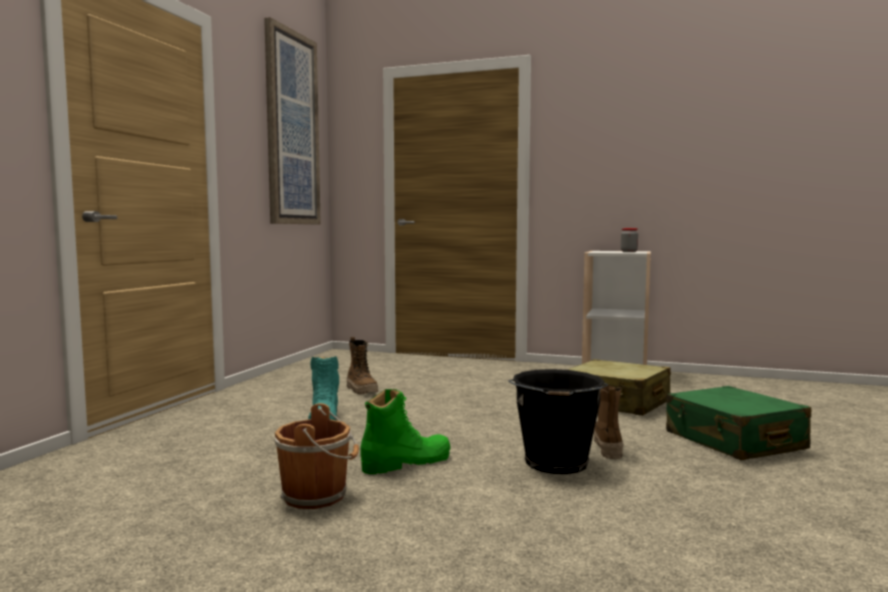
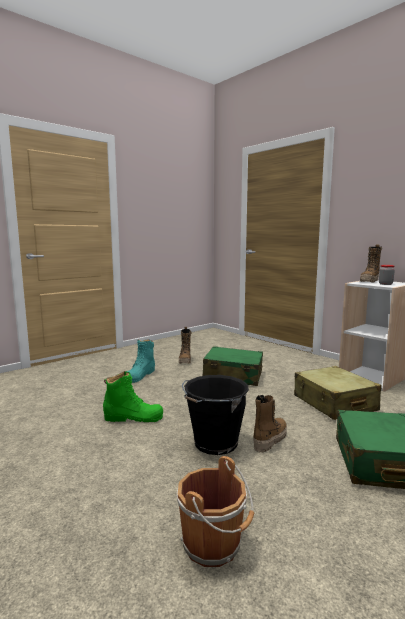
camera: 30 degrees right, 5 degrees up
picture [264,17,321,224] -> none
brown bucket [274,403,359,509] -> brown bucket moved to [177,456,254,567]
none -> green suitcase [203,346,263,386]
none -> boot [360,244,382,282]

